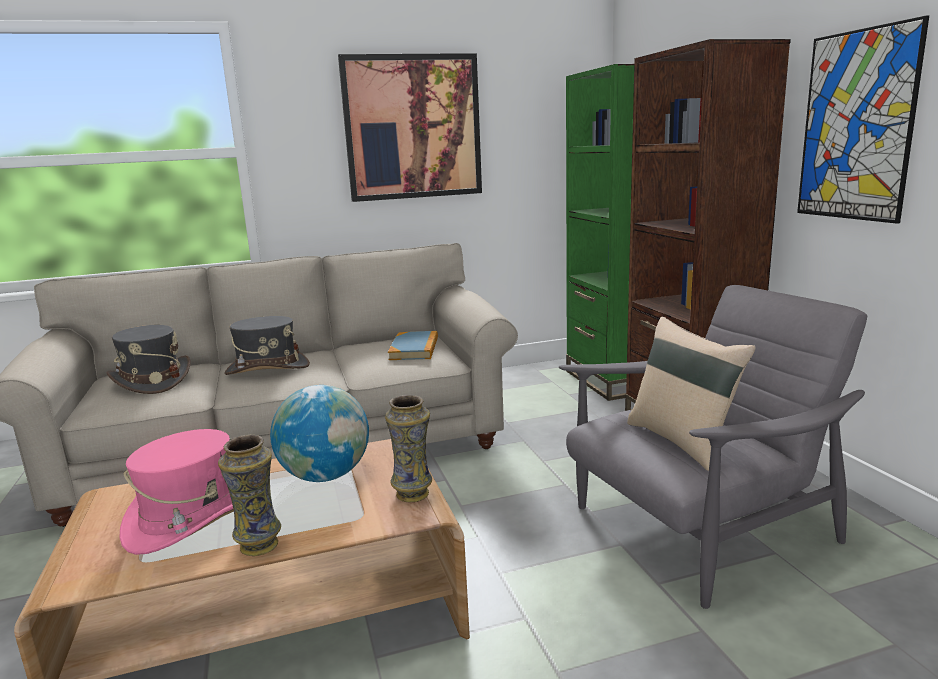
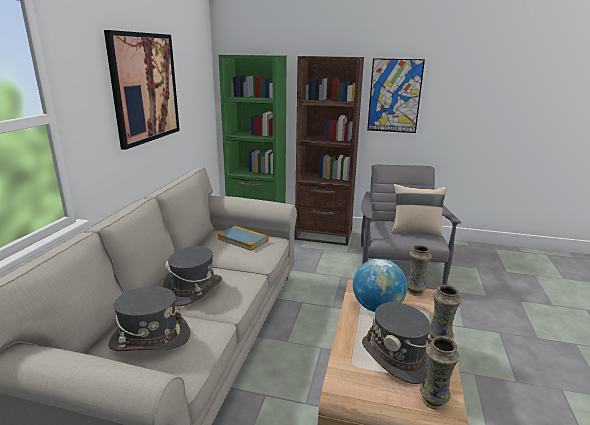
camera: 60 degrees left, 5 degrees up
pink hat [120,429,234,555] -> grey hat [362,302,431,384]
none -> vase [420,336,459,410]

